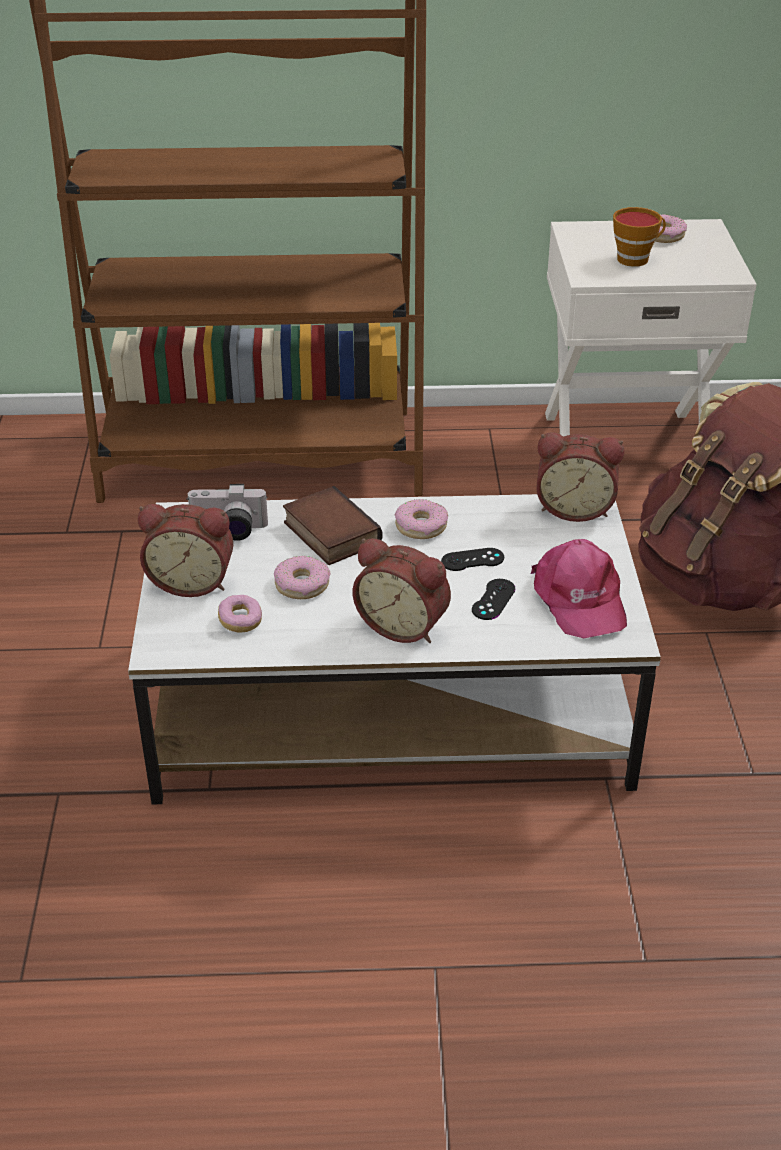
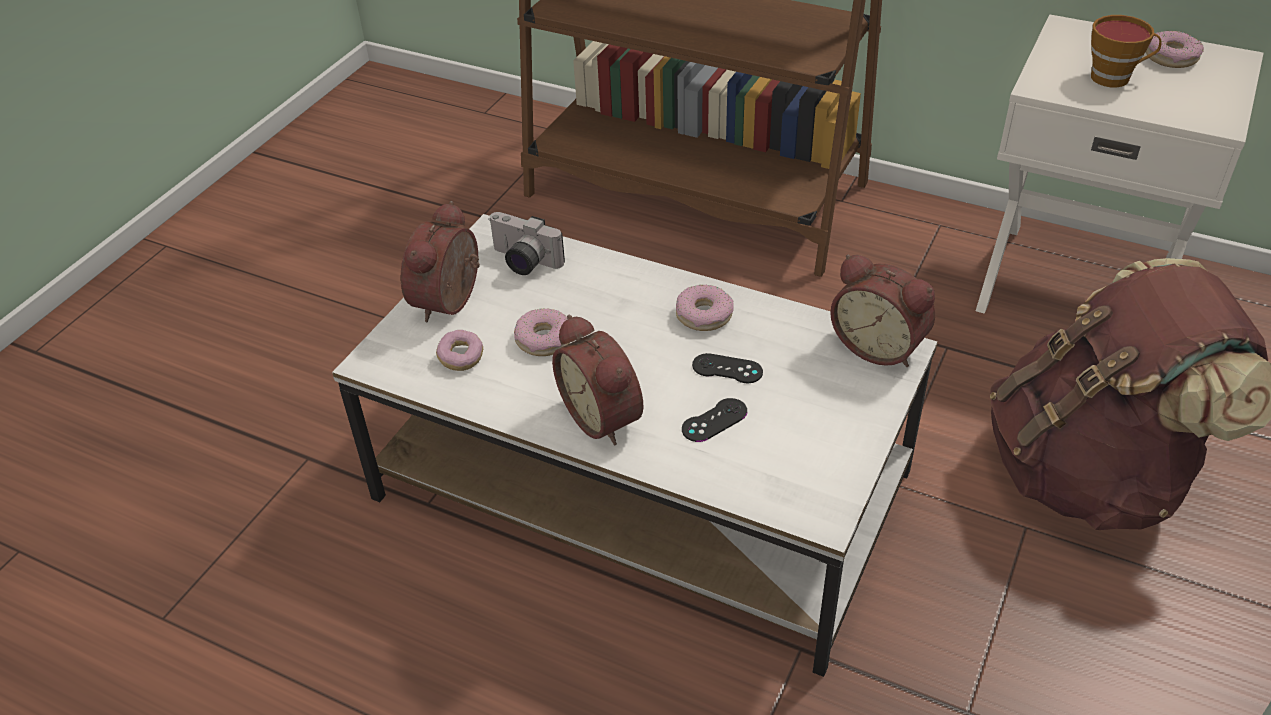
camera: 30 degrees right, 5 degrees up
alarm clock [138,504,233,597] -> alarm clock turned 75 degrees clockwise [401,201,480,323]
book [283,486,382,565] -> none
pink cap [531,539,627,638] -> none

